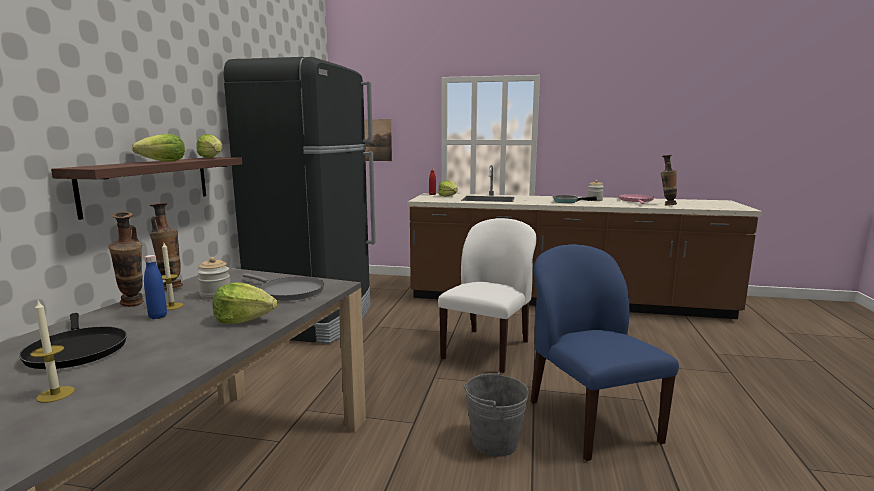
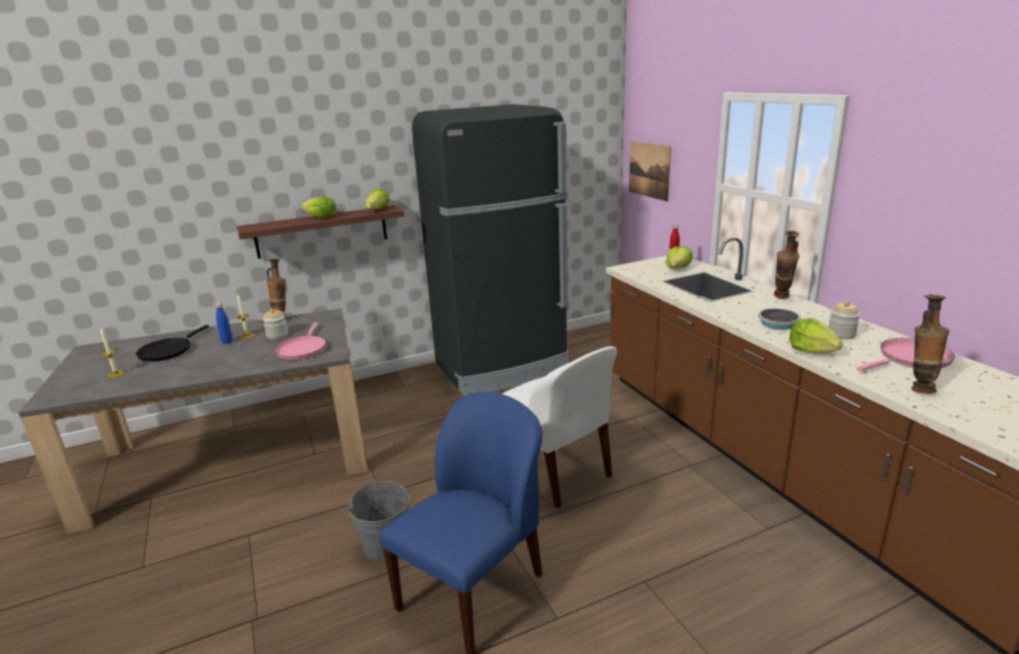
camera: 55 degrees right, 10 degrees up
vase [108,212,143,307] -> vase moved to [774,231,800,299]
lettuce [213,282,277,324] -> lettuce moved to [789,318,843,353]
grey frying pan [243,273,324,301] -> pink frying pan [274,322,326,360]
white chair [438,218,537,373] -> white chair turned 60 degrees clockwise [502,346,617,508]

